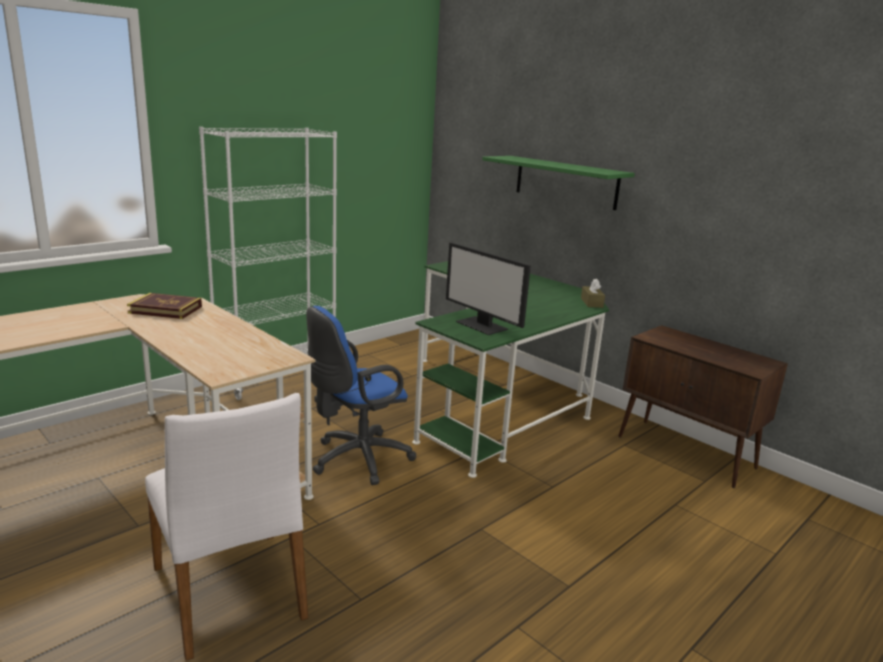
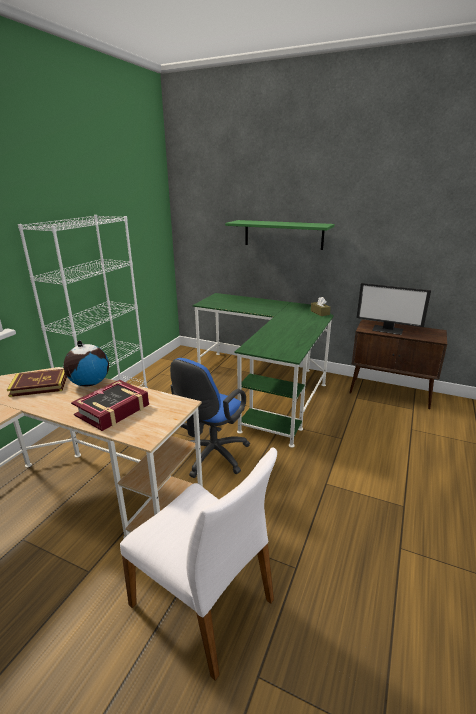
camera: 20 degrees left, 5 degrees up
monitor [446,242,531,335] -> monitor moved to [356,283,431,335]
none -> globe [63,340,109,387]
none -> book [71,380,149,431]

